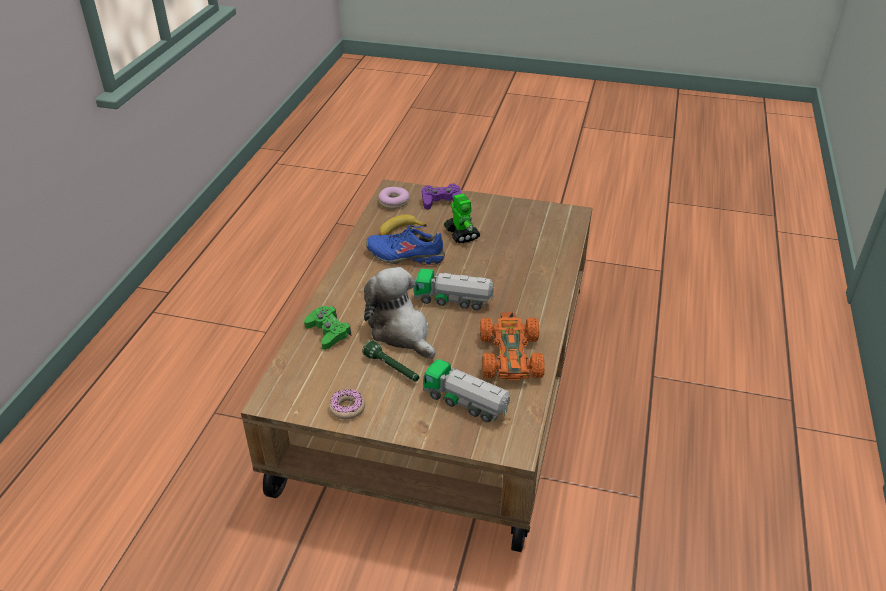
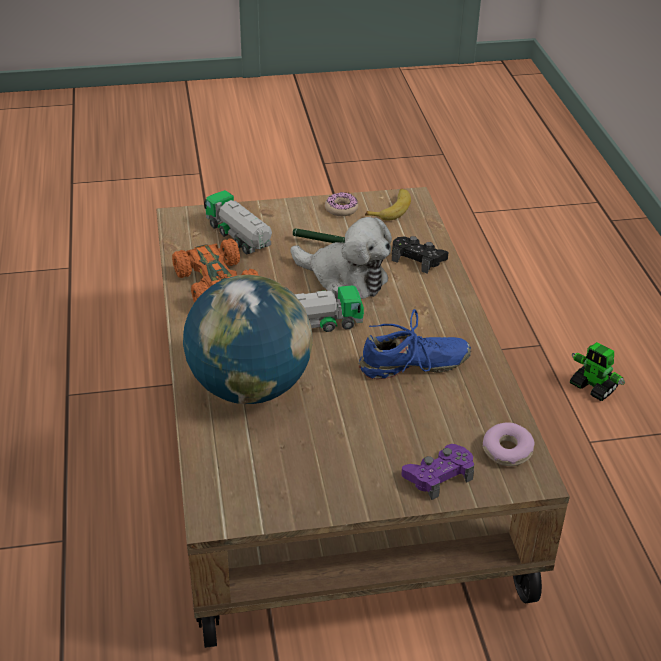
camera: 155 degrees right, 0 degrees up
green game controller [304,306,351,350] -> black game controller [392,236,448,273]
banana [379,215,426,235] -> banana moved to [365,189,411,221]
toy truck [423,359,510,422] -> toy truck turned 135 degrees counterclockwise [204,190,272,255]
toy robot [444,194,480,243] -> toy robot moved to [570,342,625,401]
none -> globe [183,275,313,404]

